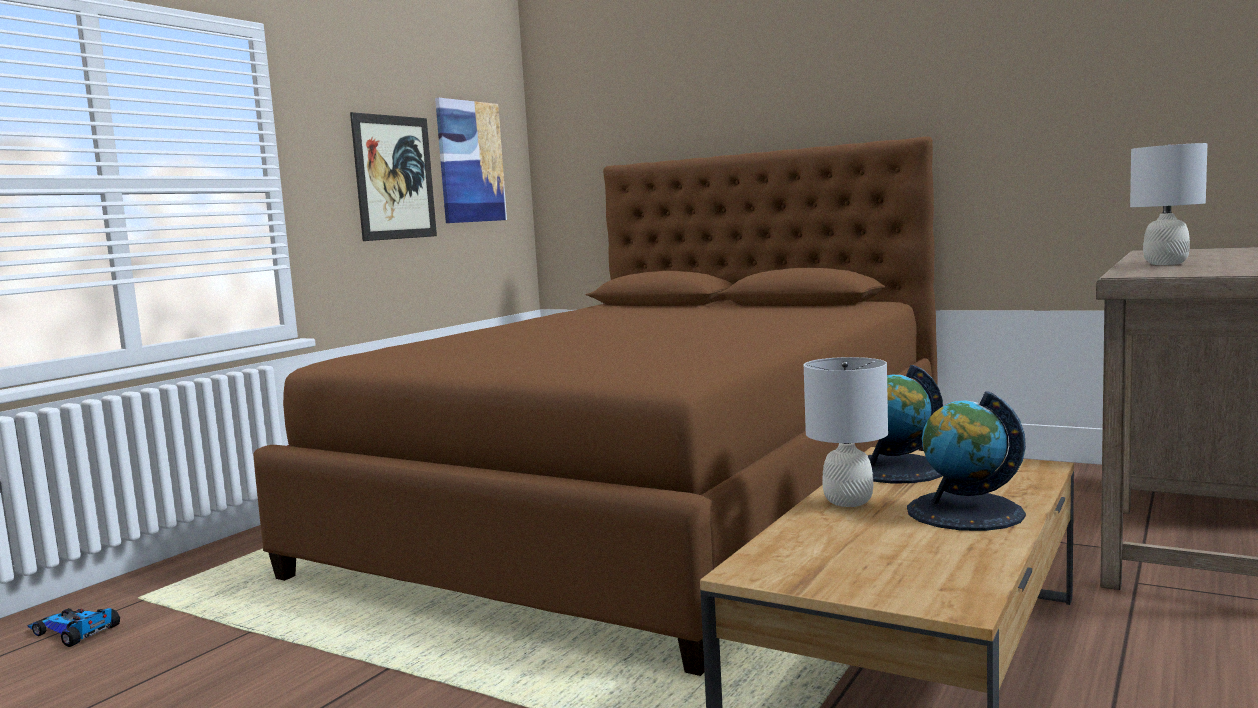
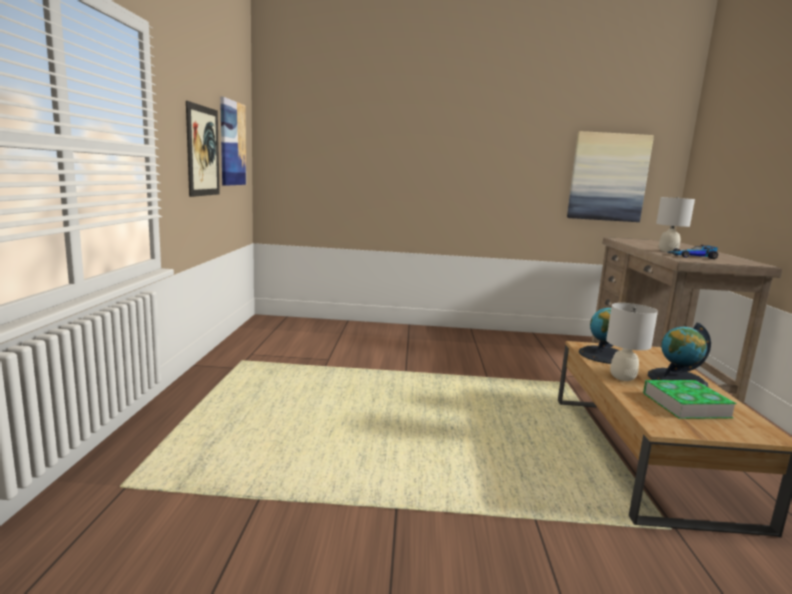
camera: 30 degrees left, 5 degrees up
toy car [28,608,120,647] -> toy car moved to [667,245,718,259]
brown bed [253,136,937,676] -> none
none -> picture [567,131,654,222]
none -> book [643,380,737,419]

